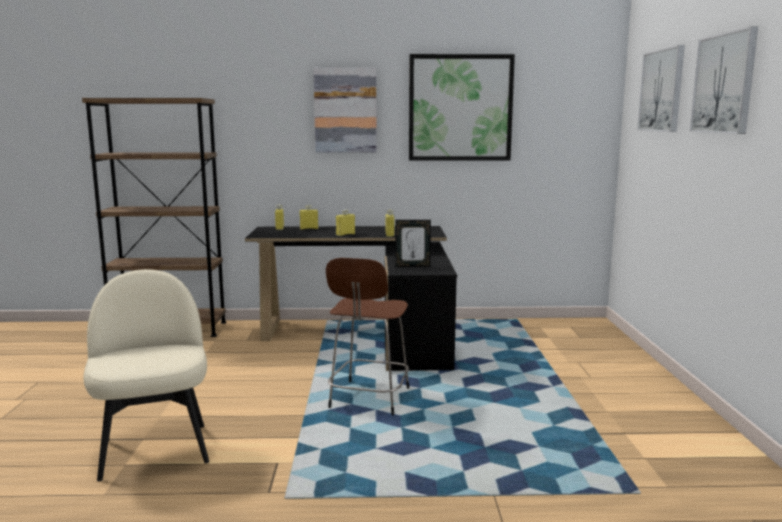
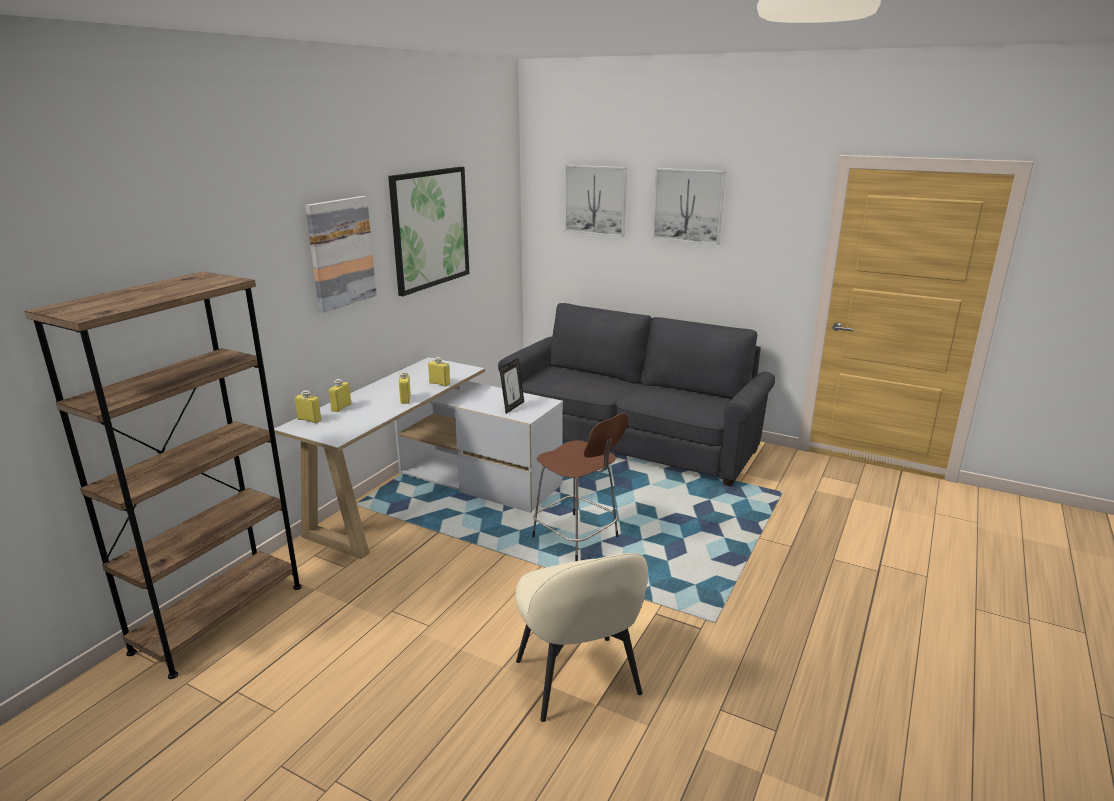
camera: 60 degrees left, 10 degrees up
beige chair [83,269,209,481] -> beige chair turned 120 degrees counterclockwise [515,553,648,722]
black desk [245,226,457,371] -> white desk [274,357,563,559]
none -> grey sofa [498,303,775,487]

